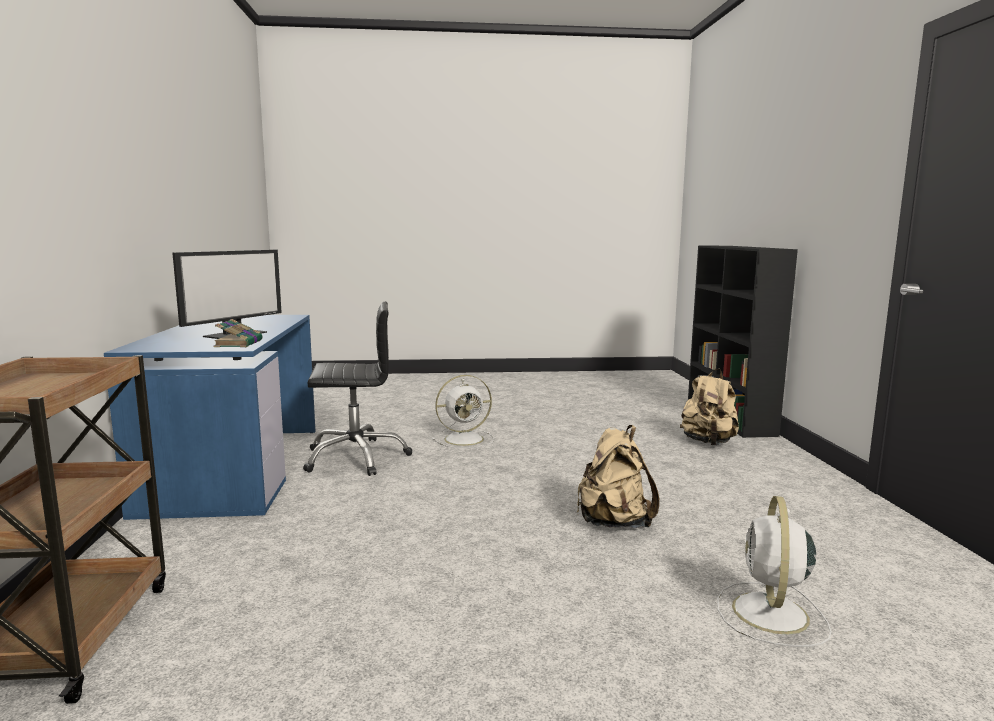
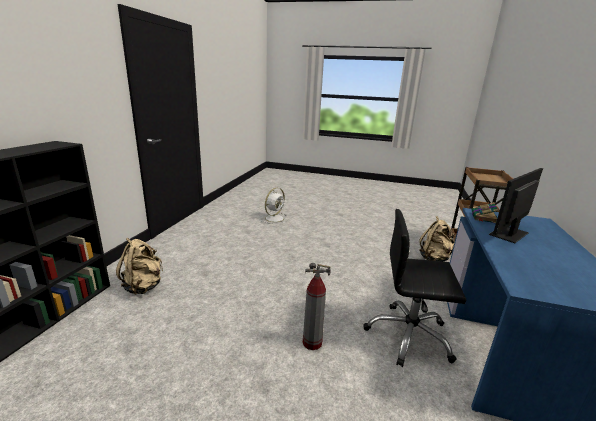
camera: 160 degrees left, 10 degrees up
white fan [432,375,494,448] -> fire extinguisher [303,263,331,350]
beige backpack [576,425,659,528] -> beige backpack moved to [419,216,455,261]

